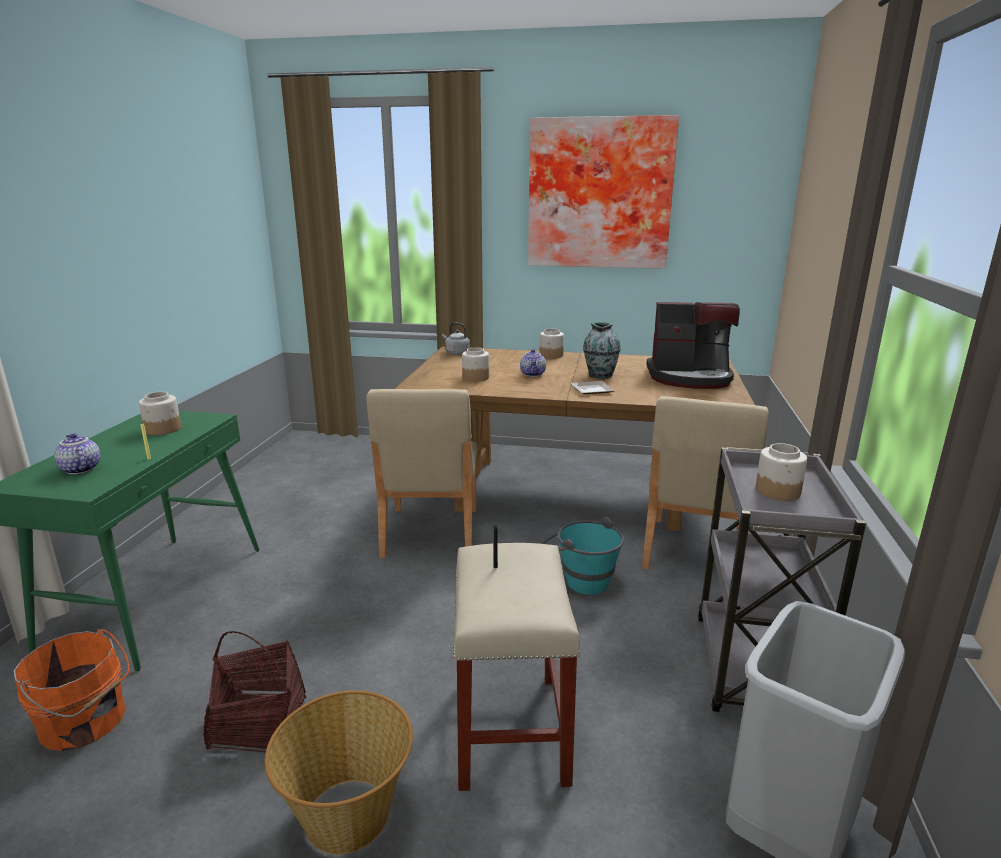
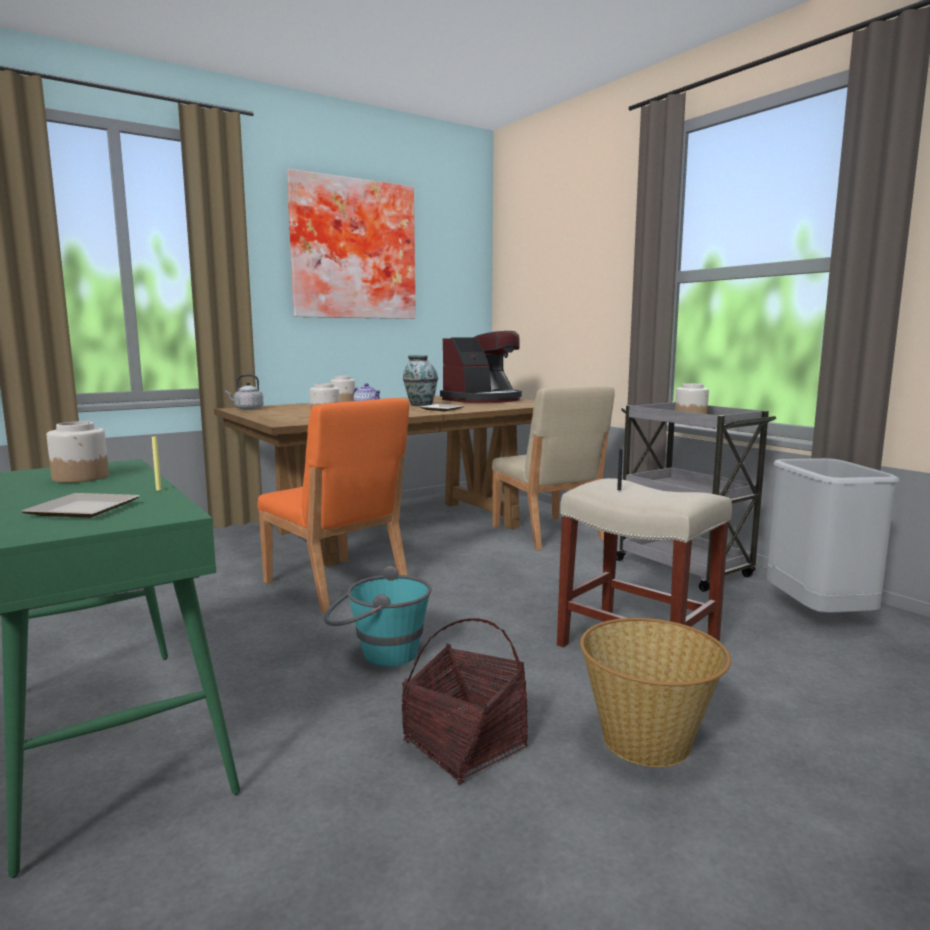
camera: 45 degrees left, 10 degrees down
orange bucket [14,629,130,751] -> none
teapot [54,433,100,474] -> plate [21,493,140,518]
beige chair [366,389,477,558] -> orange chair [257,398,409,614]
turquoise bucket [541,517,624,595] -> turquoise bucket moved to [324,566,432,667]

